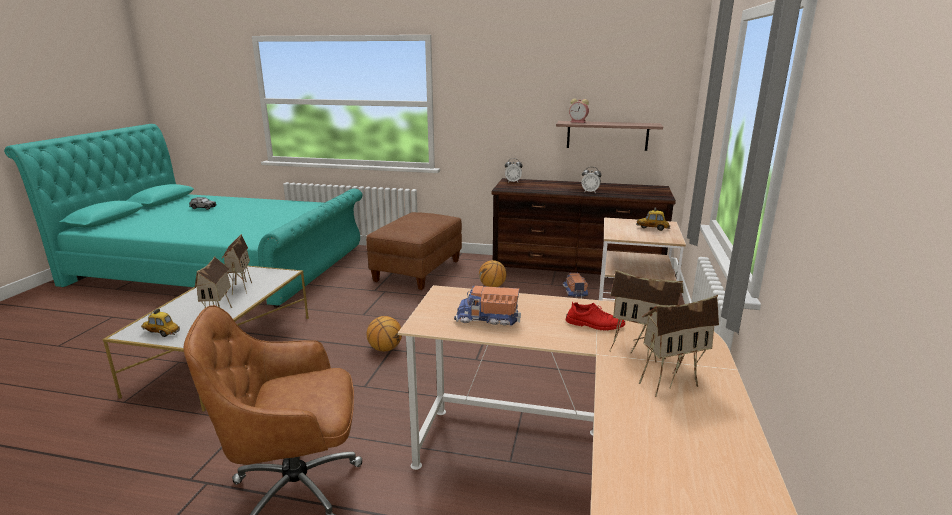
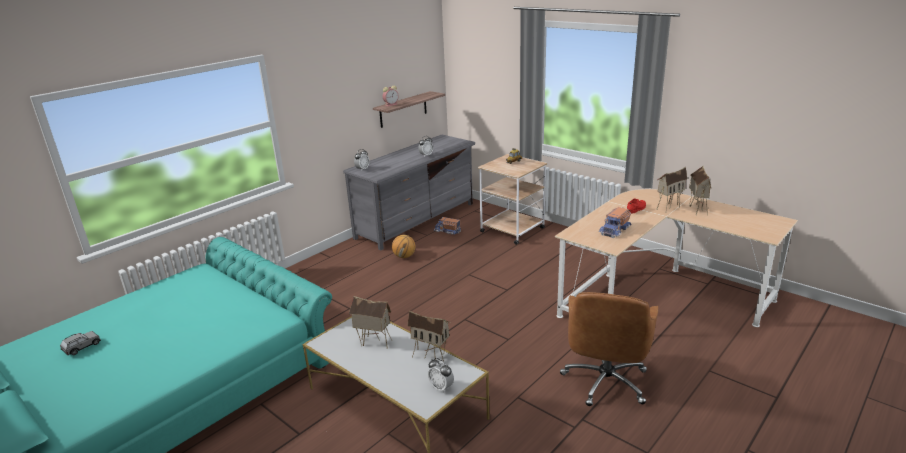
camera: 60 degrees left, 5 degrees up
toy car [141,309,180,337] -> alarm clock [428,358,454,392]
brown ottoman [366,212,462,290] -> none
basketball [367,316,402,352] -> none
brown dresser [492,178,676,275] -> grey dresser [343,135,475,251]

